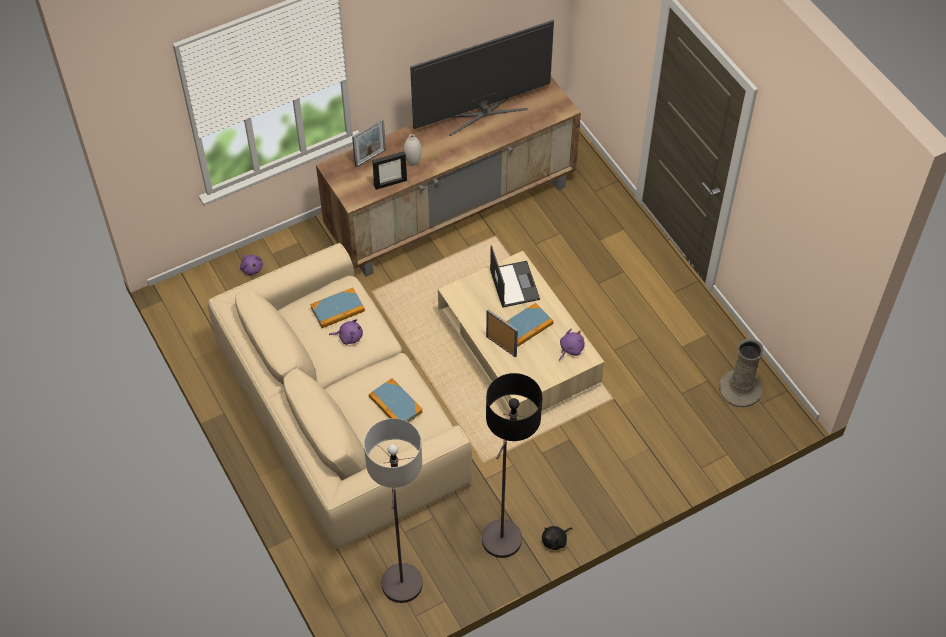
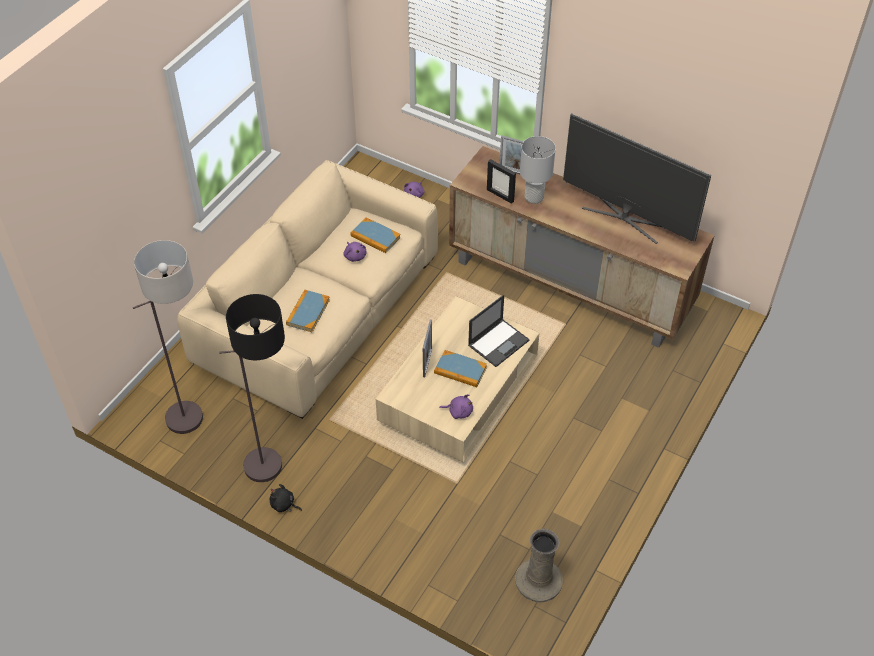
camera: 60 degrees right, 5 degrees down
white vase [404,134,422,166] -> grey table lamp [520,136,556,204]

